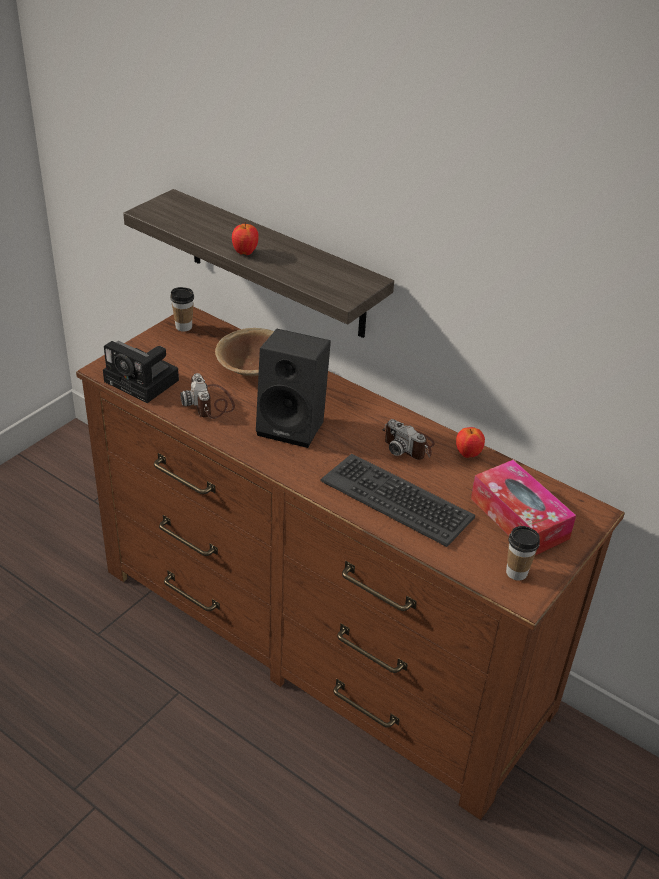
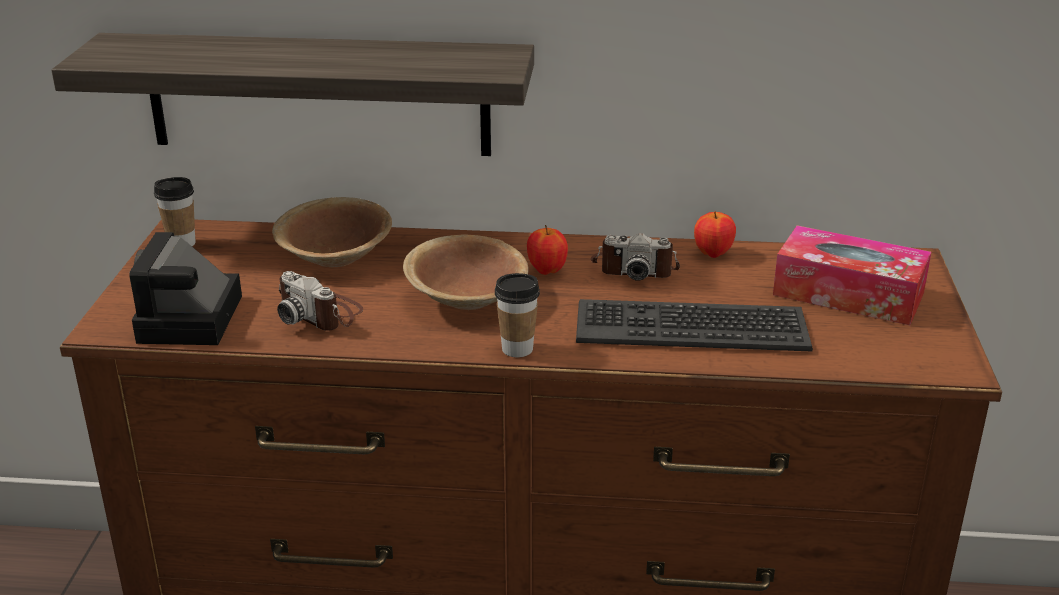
camera: 30 degrees left, 10 degrees down
camera [103,341,179,403] -> camera turned 90 degrees clockwise [129,232,242,345]
apple [232,222,259,255] -> apple moved to [527,225,568,275]
black speaker [256,329,331,448] -> brown bowl [403,234,528,310]
cup [506,526,540,581] -> cup moved to [495,273,540,357]

